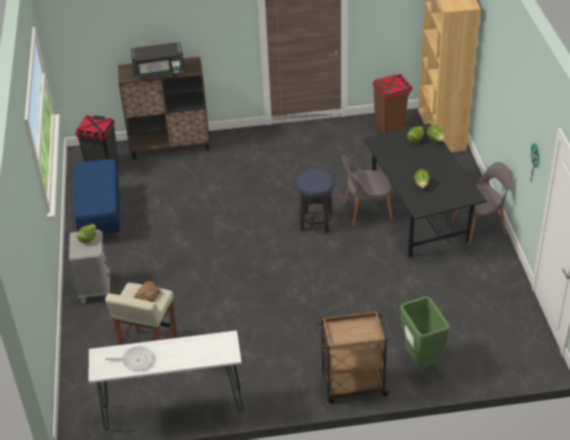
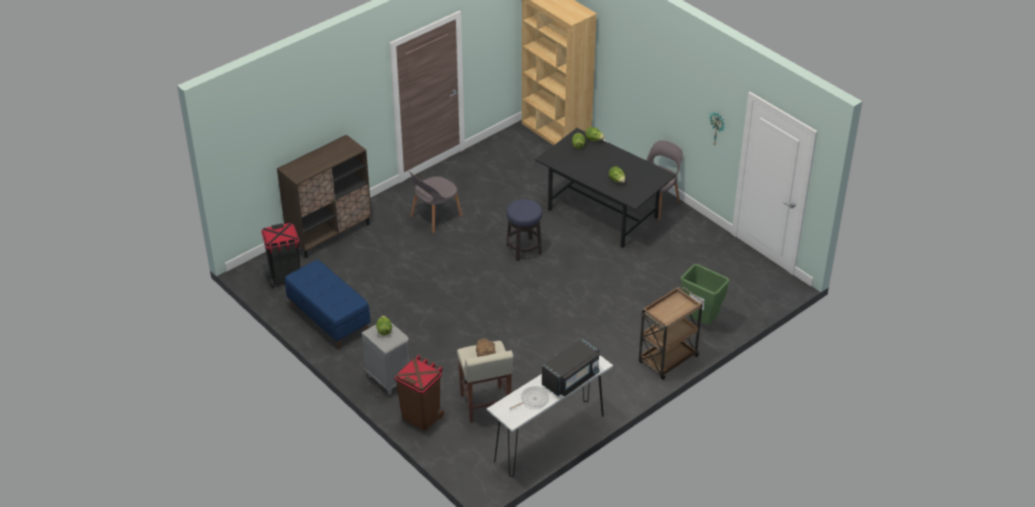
camera: 35 degrees left, 0 degrees up
black microwave [130,42,185,80] -> black microwave moved to [542,338,600,397]
grey chair [342,155,393,227] -> grey chair moved to [408,171,462,233]
brown trash can [373,74,413,134] -> brown trash can moved to [395,355,444,431]

